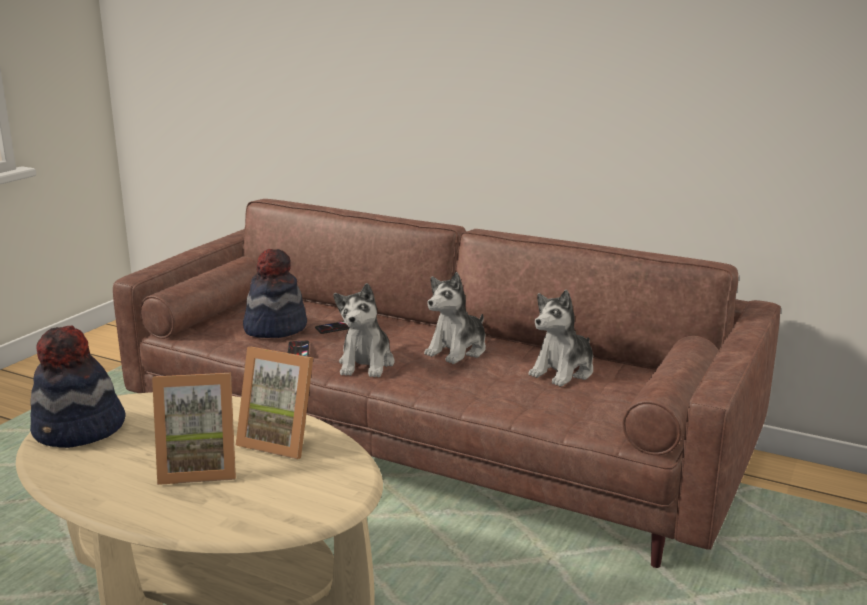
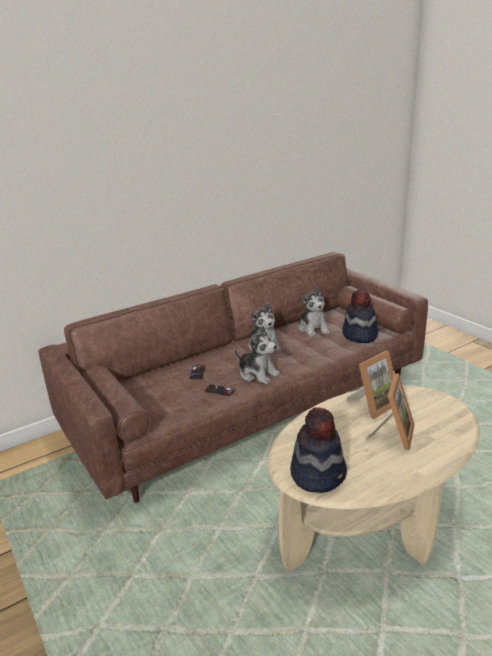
camera: 60 degrees left, 5 degrees up
hat [243,249,307,338] -> hat moved to [342,289,378,343]

